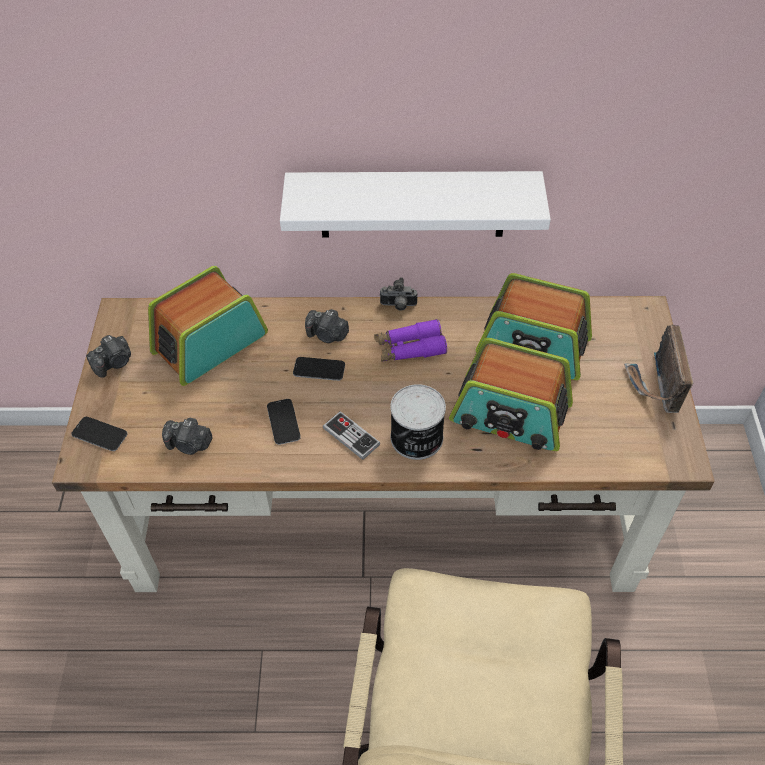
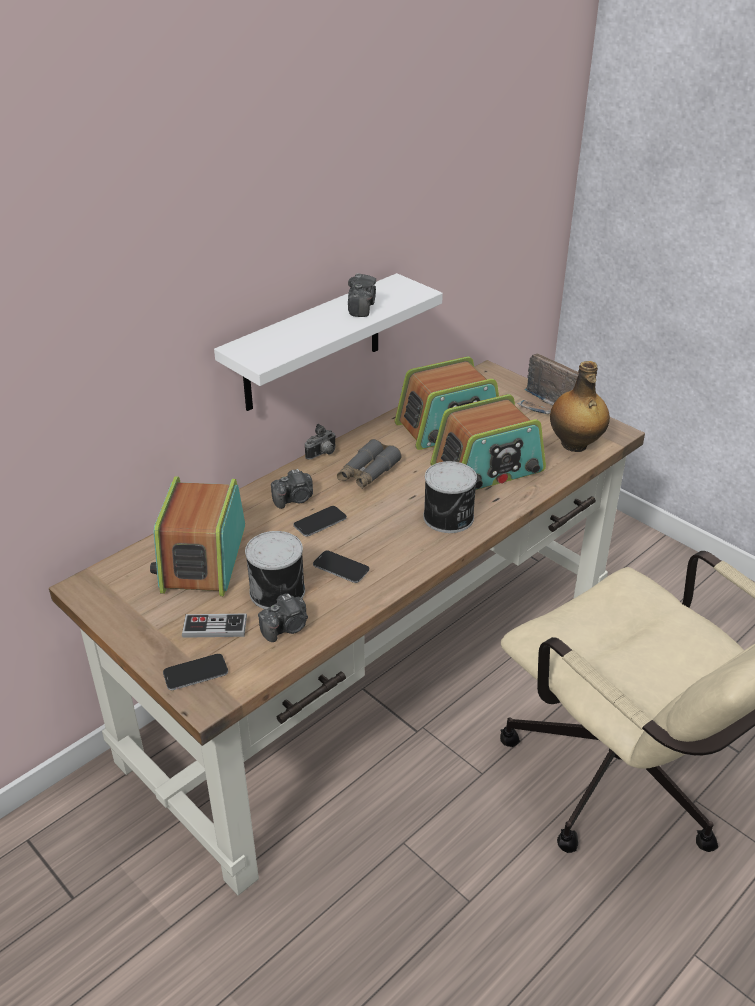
camera: 45 degrees left, 15 degrees down
camera [86,335,131,378] -> camera moved to [348,273,376,317]
game controller [323,411,380,460] -> game controller moved to [182,614,247,638]
purple binoculars [374,319,447,362] -> grey binoculars [337,439,401,489]
none -> can [245,531,305,609]
none -> bottle [550,361,610,452]

